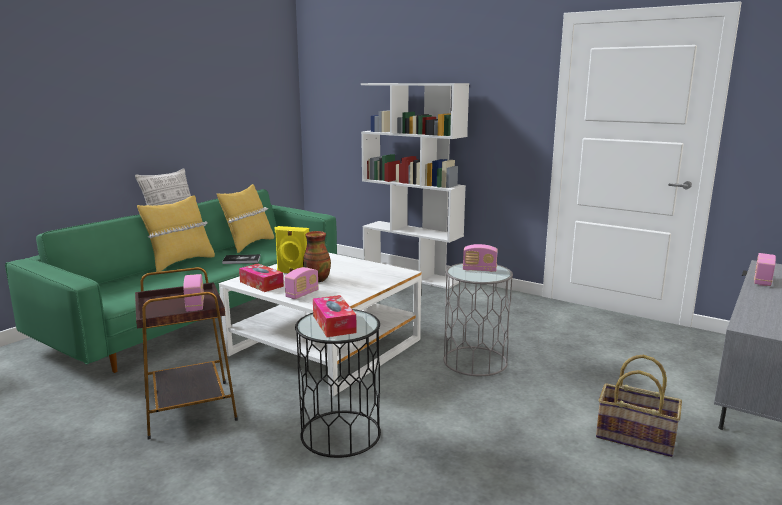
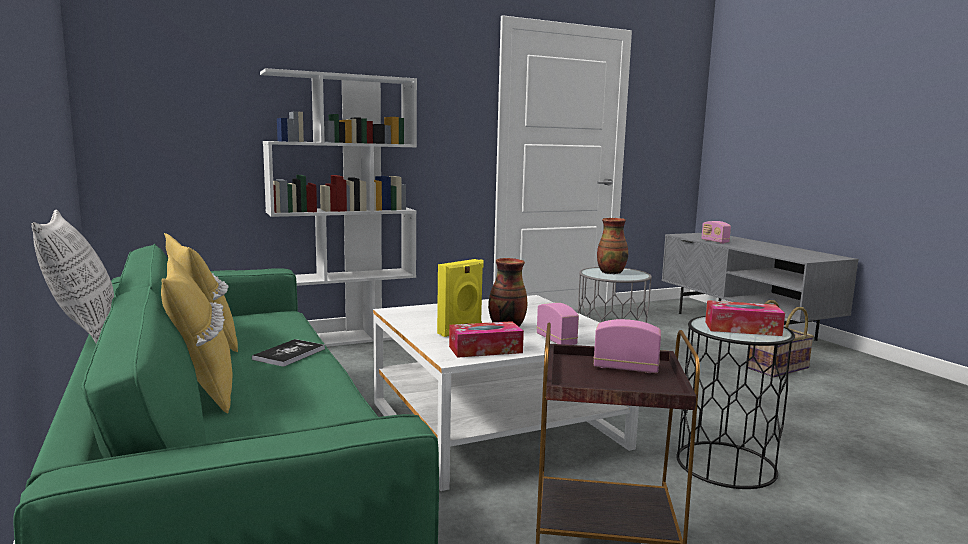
camera: 60 degrees left, 5 degrees down
radio [463,244,497,272] -> vase [597,218,628,274]

